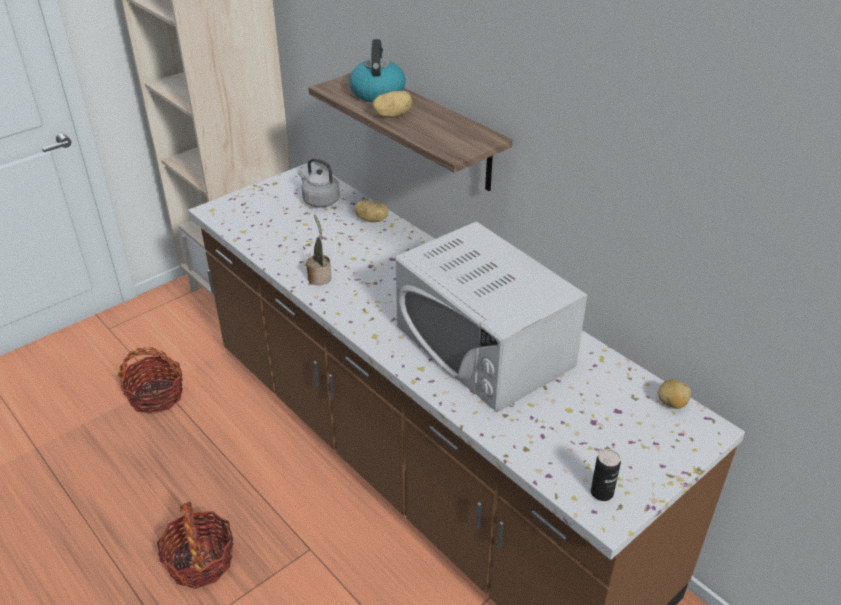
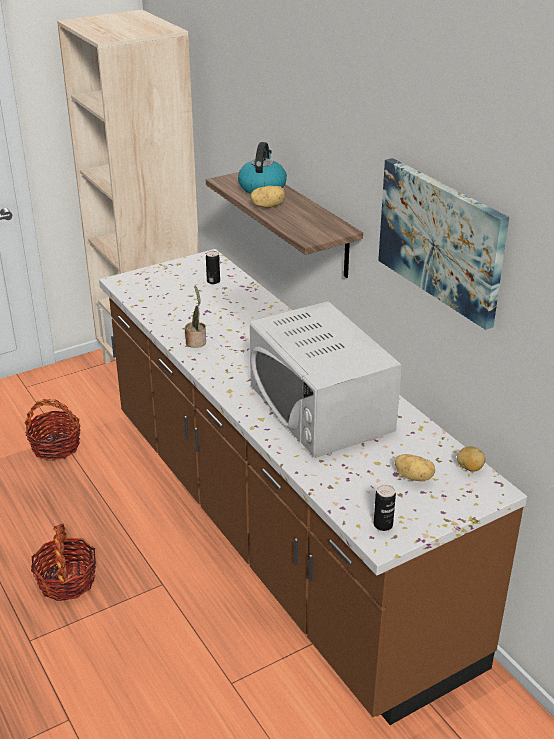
camera: 10 degrees right, 5 degrees down
grey kettle [298,158,340,207] -> can [206,251,220,284]
potato [354,201,389,222] -> potato moved to [395,454,435,481]
none -> picture [378,158,509,330]

